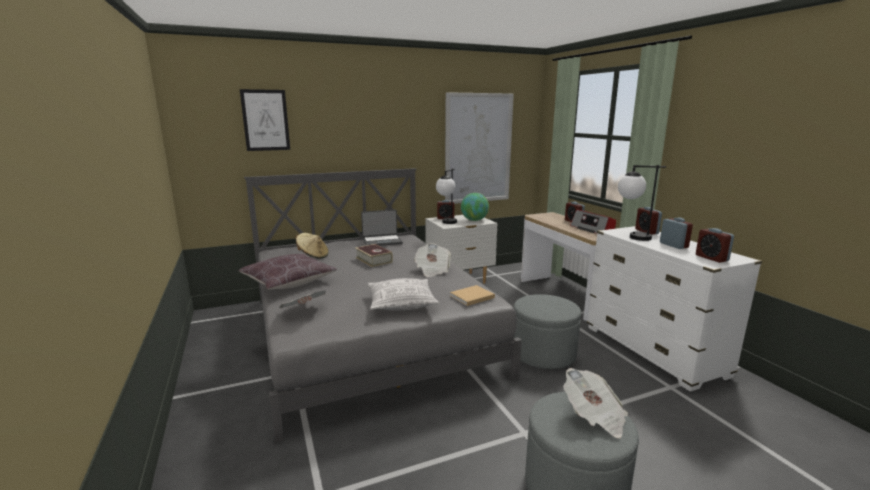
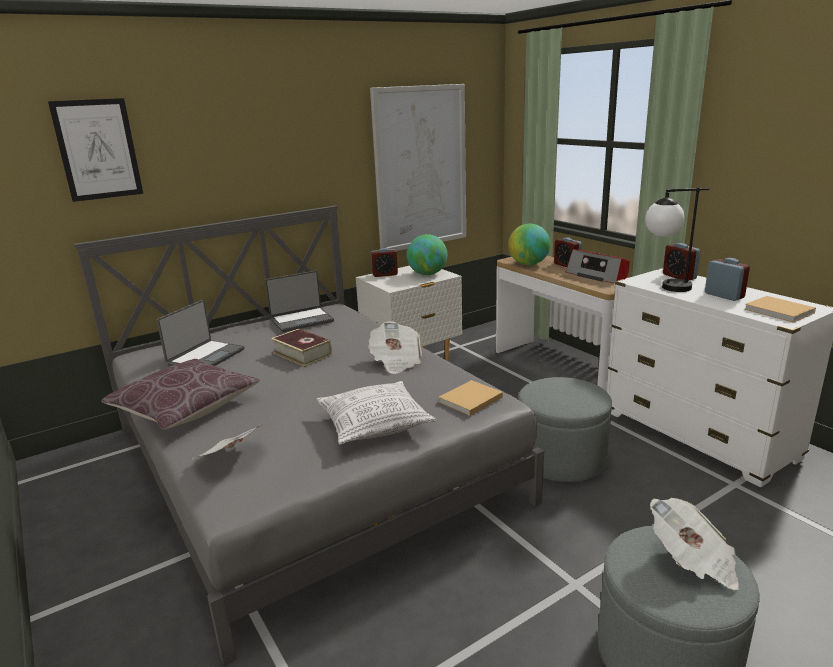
camera: 10 degrees left, 5 degrees up
beige hat [296,233,329,259] -> laptop [157,300,245,367]
table lamp [436,169,457,224] -> none
alarm clock [696,228,734,263] -> beige book [744,296,816,323]
none -> globe [508,224,550,265]

